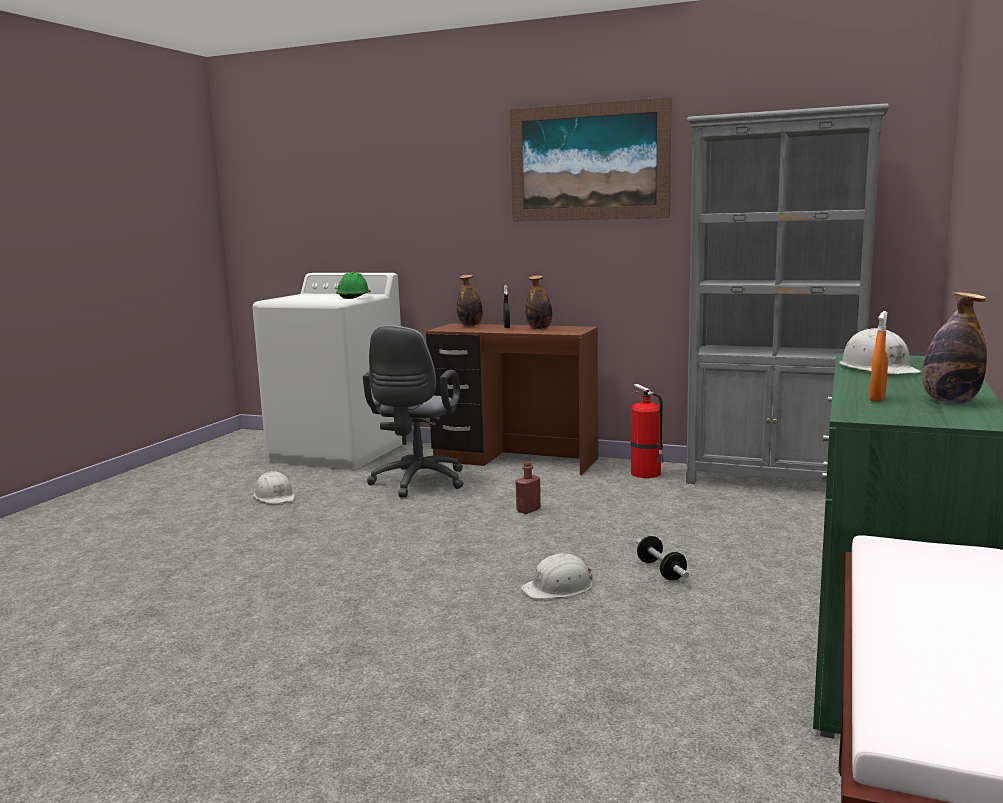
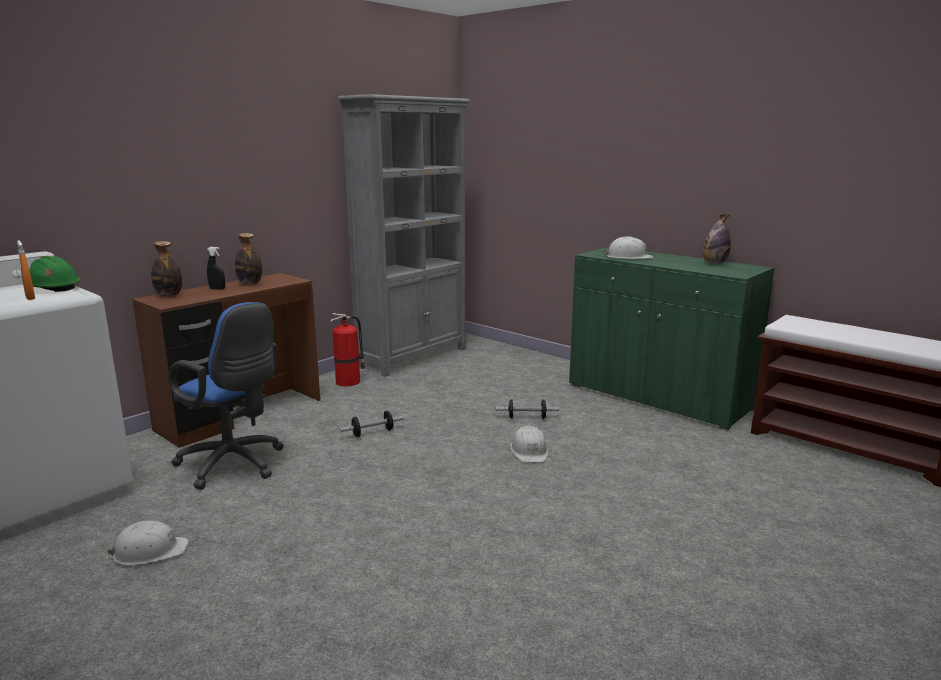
camera: 70 degrees left, 5 degrees up
grey office chair [363,325,464,498] -> blue office chair [168,302,284,489]
picture [510,97,672,222] -> none
red bottle [516,461,541,514] -> dumbbell [340,411,404,437]
orange spray bottle [870,311,888,402] -> orange spray bottle moved to [17,240,35,300]

